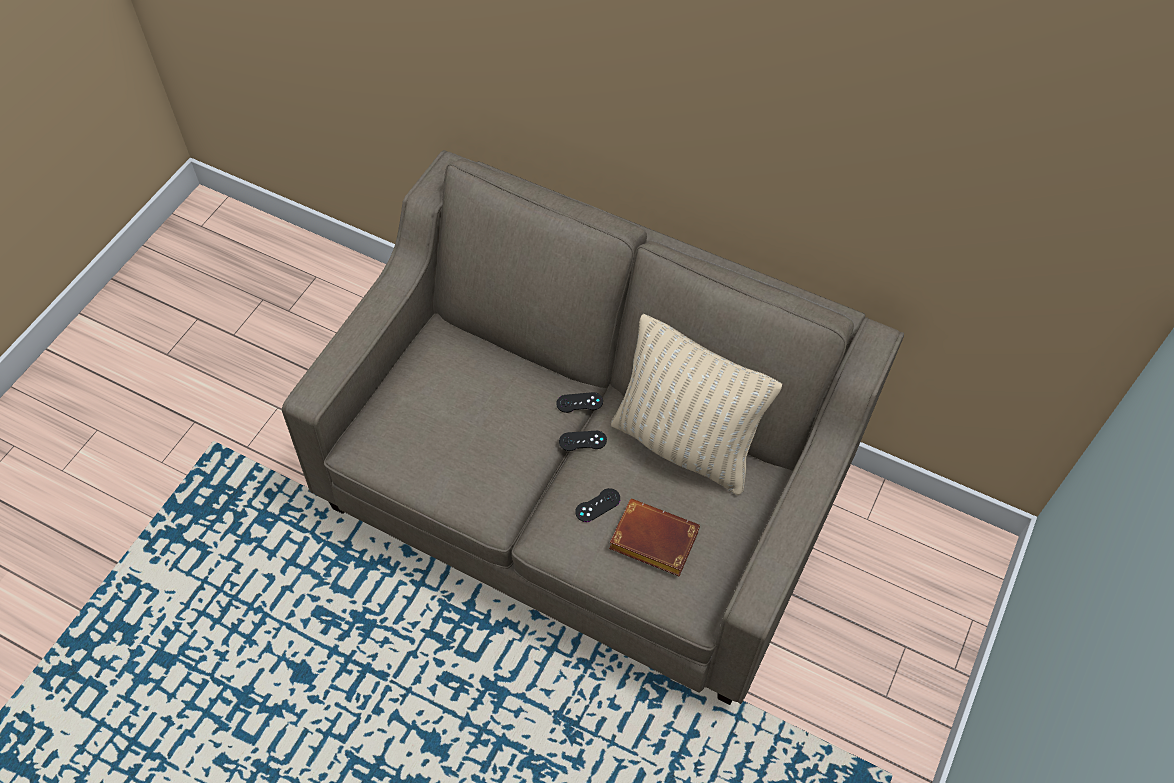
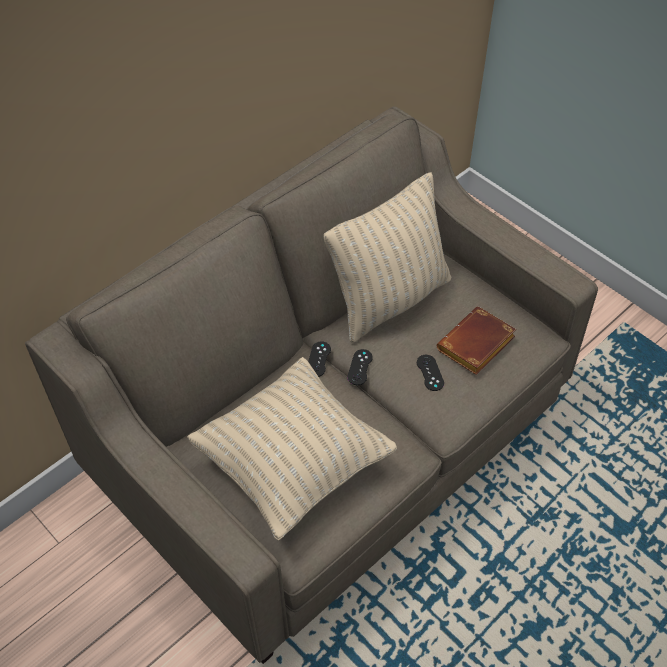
camera: 70 degrees left, 5 degrees down
none -> beige pillow [187,357,397,541]

